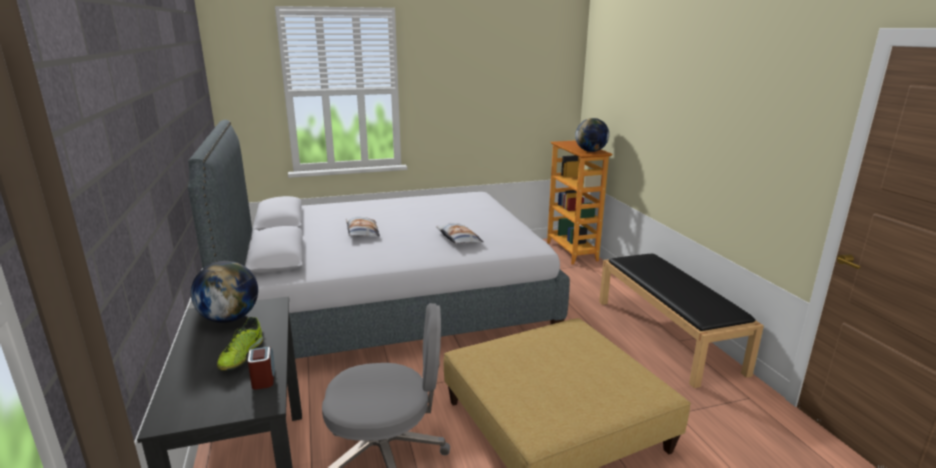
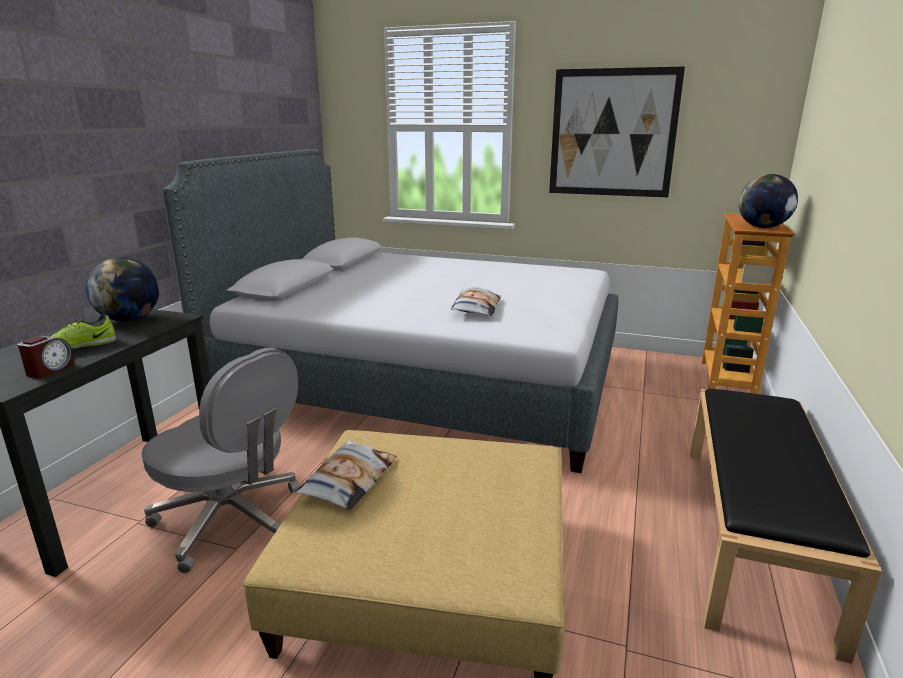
camera: 35 degrees right, 0 degrees up
pillow [346,216,380,236] -> pillow moved to [296,440,397,510]
none -> picture [549,66,685,197]

